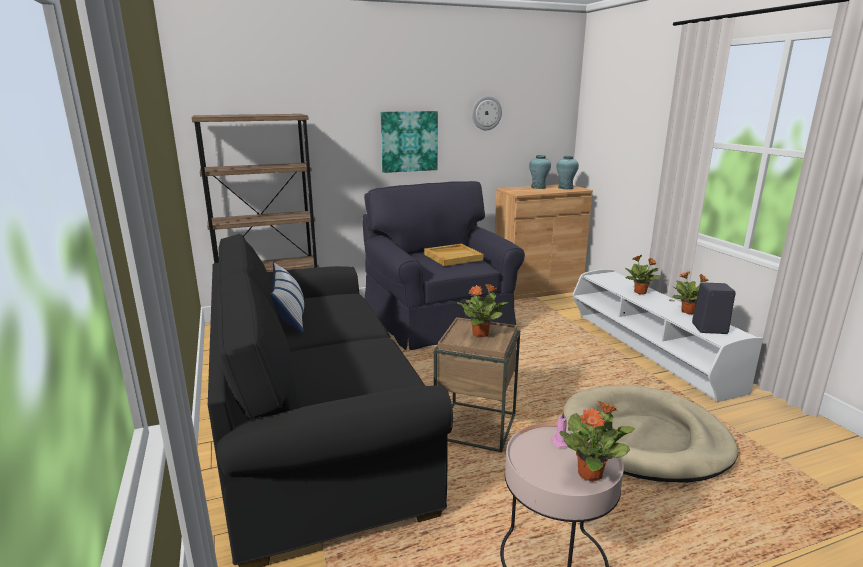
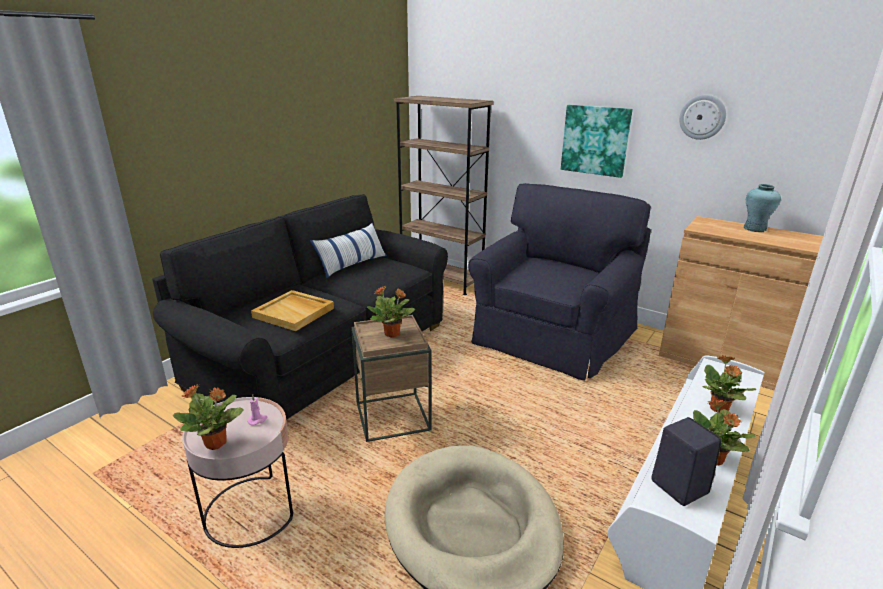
camera: 55 degrees right, 5 degrees up
beige tray [424,244,483,266] -> beige tray moved to [251,290,334,331]
turquoise vase [557,156,579,189] -> none

